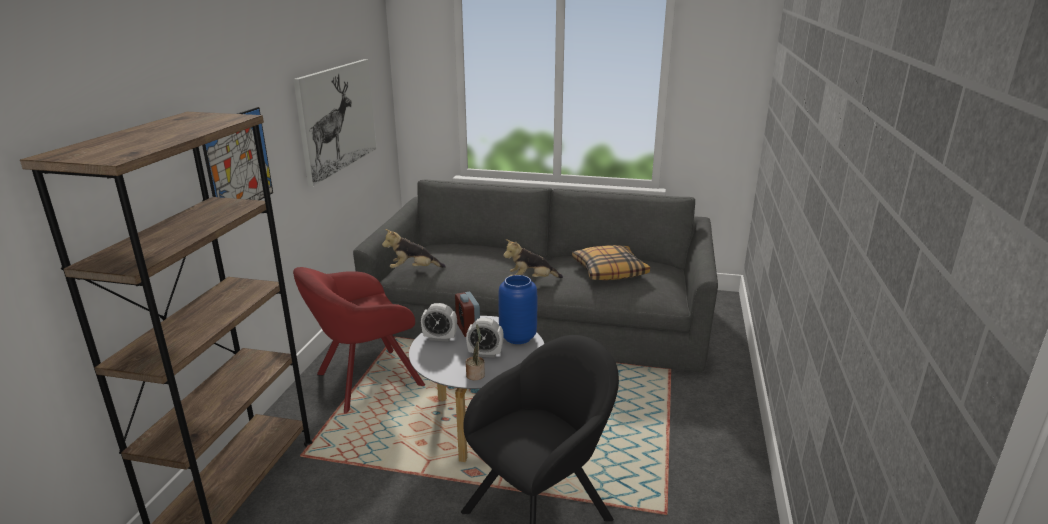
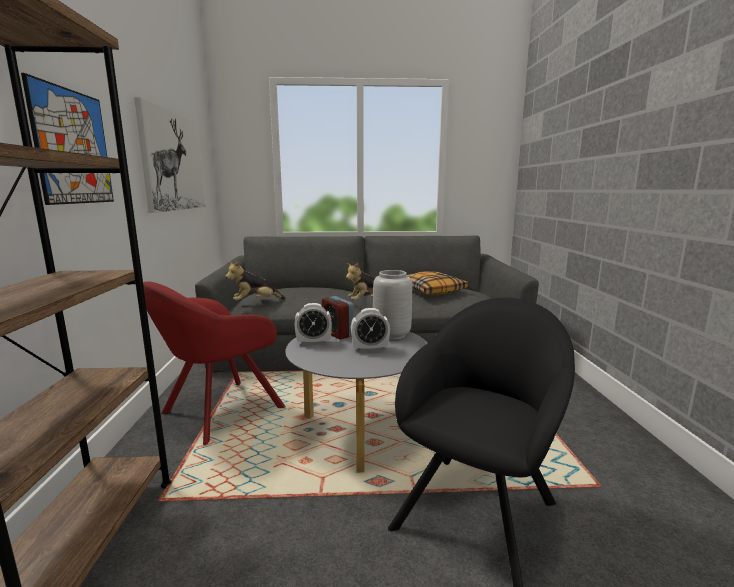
camera: 15 degrees left, 10 degrees down
potted plant [465,324,485,380] -> none
blue vase [498,275,537,344] -> grey vase [373,270,412,340]

